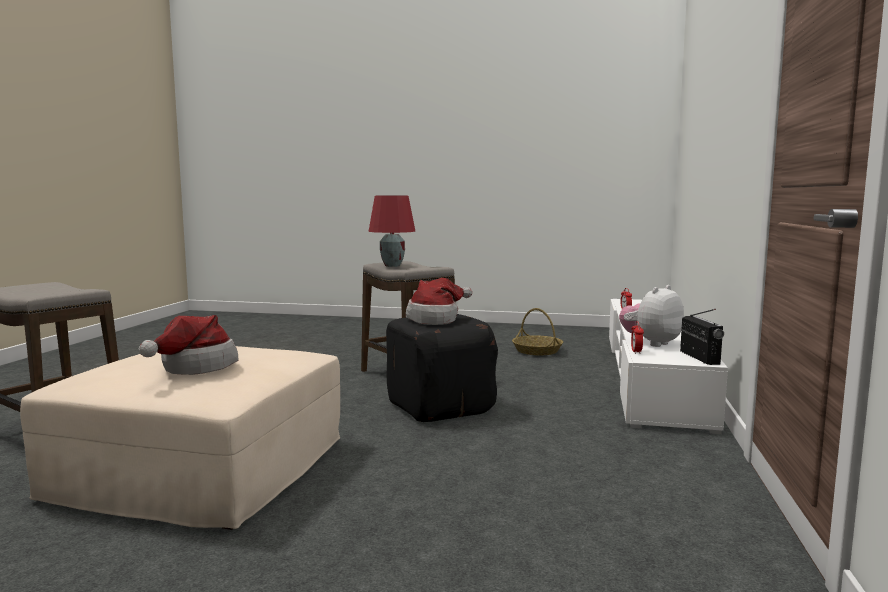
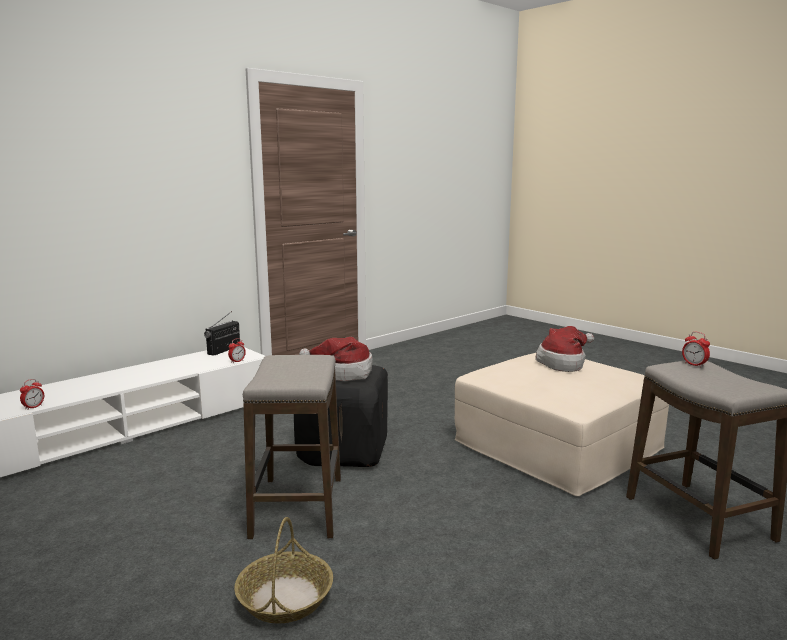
camera: 145 degrees left, 5 degrees up
red table lamp [368,196,415,267] -> none
basket [512,308,563,355] -> basket moved to [234,517,333,623]
plush toy [619,285,684,347] -> none
none -> alarm clock [682,332,710,367]

